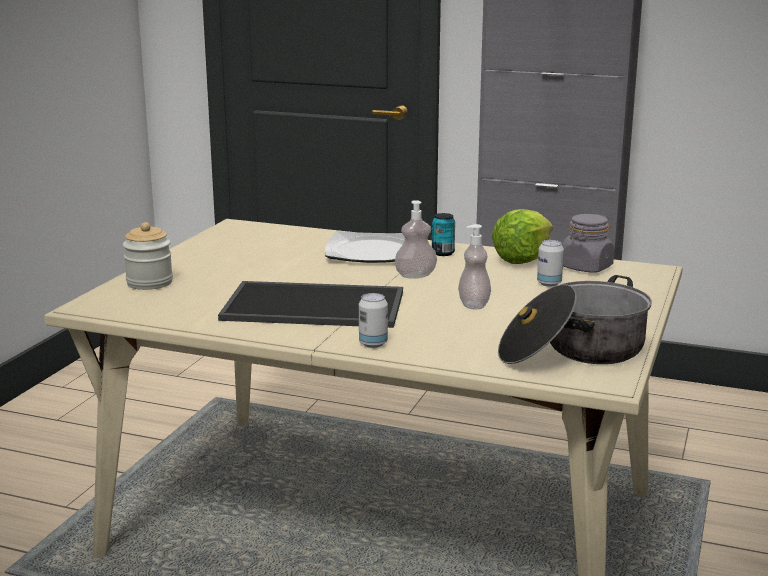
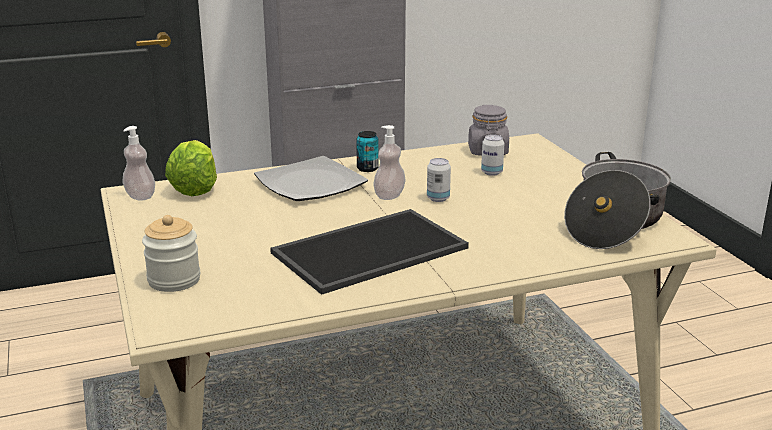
camera: 40 degrees left, 5 degrees up
can [359,293,388,348] -> can moved to [427,158,451,202]
soap dispenser [458,224,491,309] -> soap dispenser moved to [122,126,155,201]
lettuce [492,209,553,264] -> lettuce moved to [165,140,217,196]

